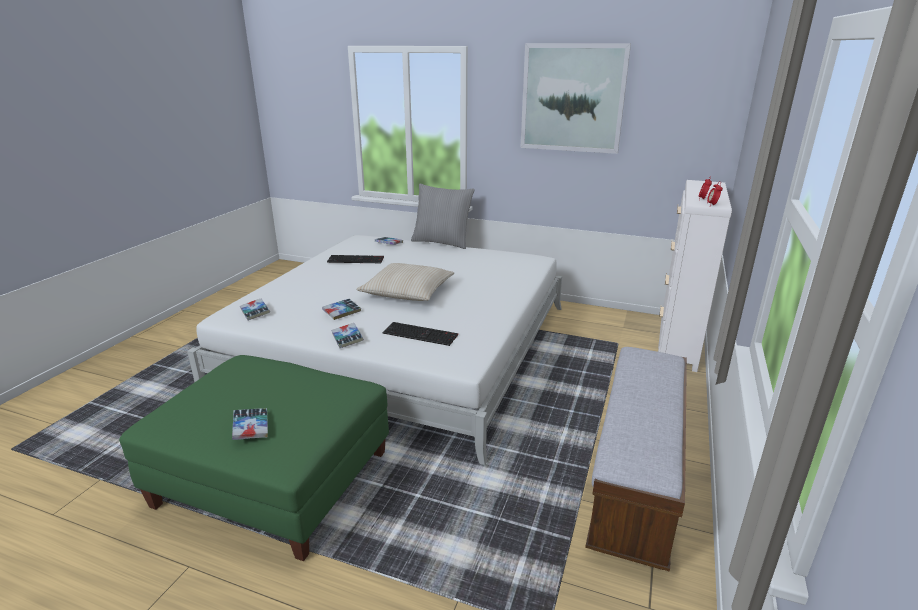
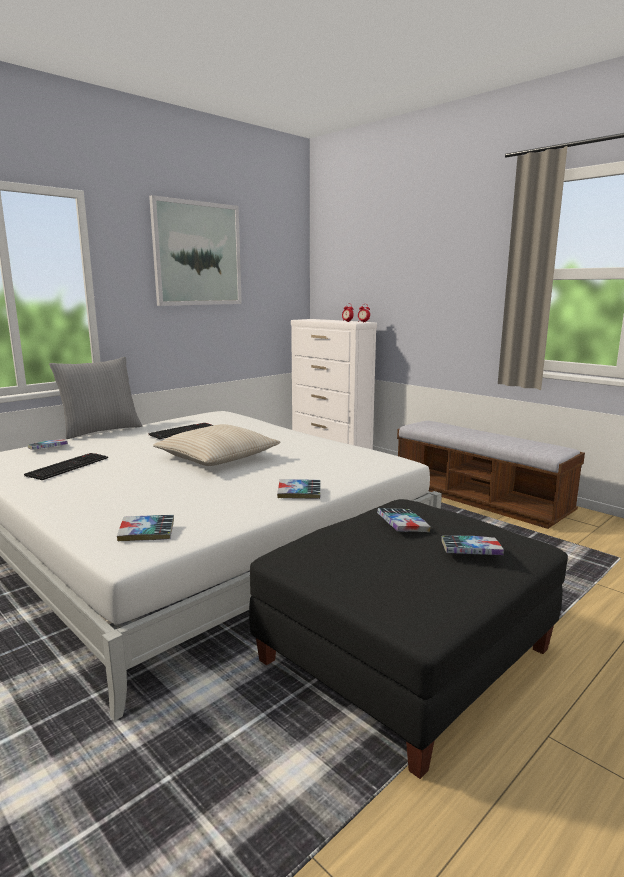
camera: 65 degrees left, 10 degrees down
green ottoman [119,355,389,561] -> black ottoman [249,499,568,779]
book [322,299,361,320] -> book moved to [377,508,431,532]
keyboard [383,322,458,346] -> keyboard moved to [148,423,213,439]

